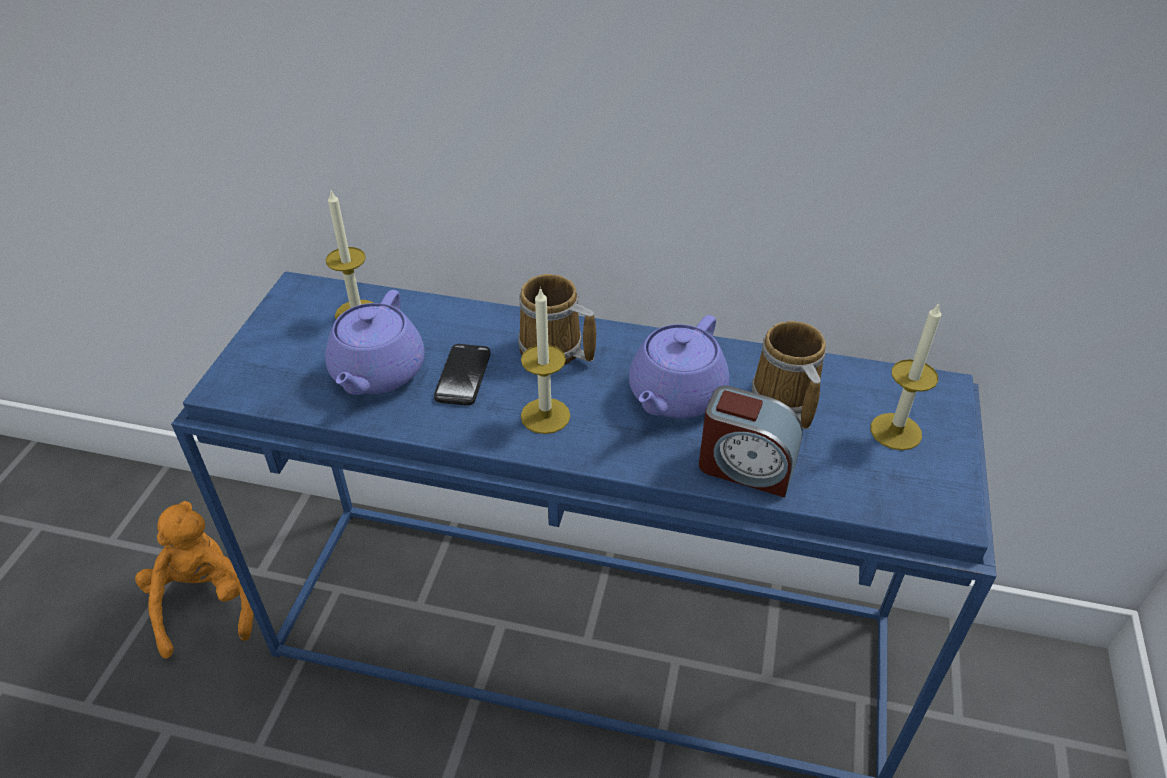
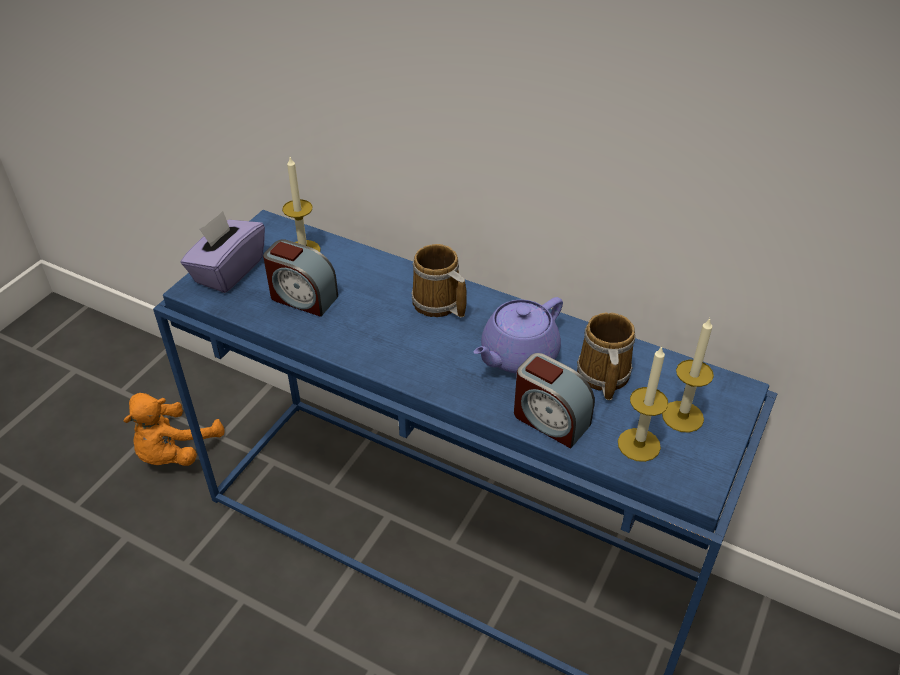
camera: 15 degrees right, 0 degrees up
orange plush toy [135,501,254,659] -> orange plush toy turned 150 degrees counterclockwise [123,393,225,466]
purple teapot [325,290,425,395] -> alarm clock [263,239,338,317]
phone [434,344,491,406] -> none
candle [521,287,571,434] -> candle moved to [618,346,668,462]
none -> purple tissue box [181,211,265,293]

